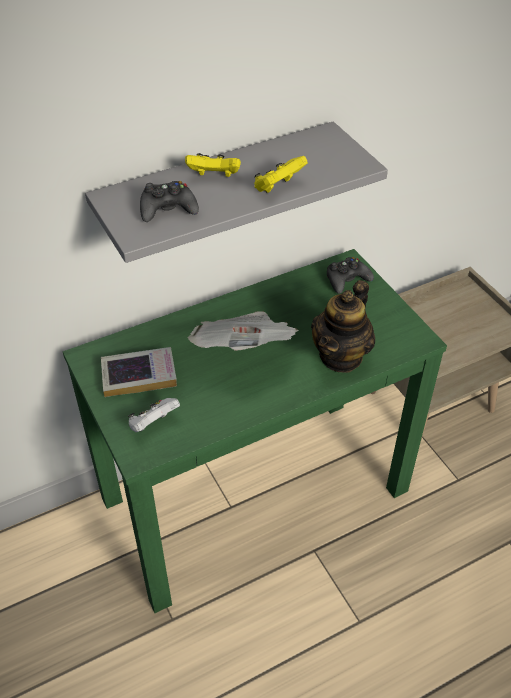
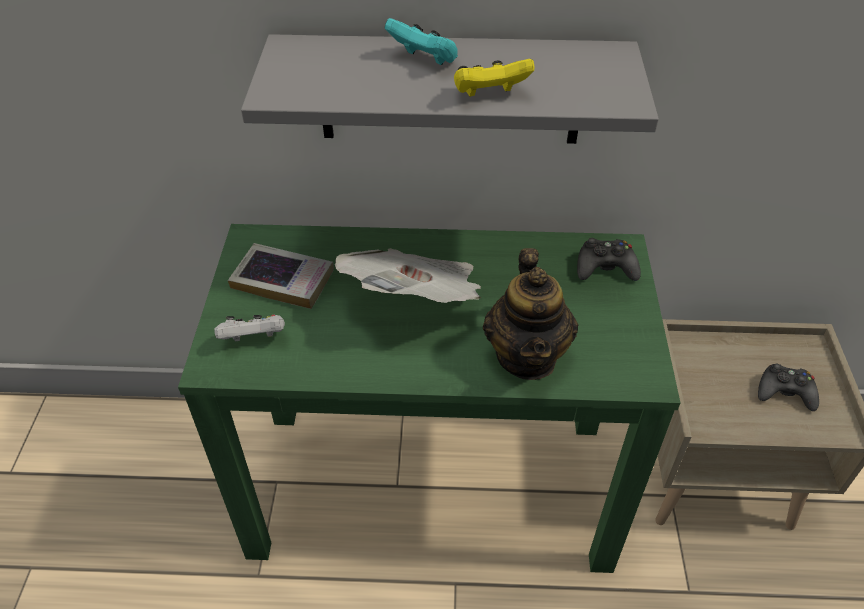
camera: 30 degrees right, 0 degrees up
black game controller [140,181,199,222] -> black game controller moved to [758,363,819,411]
yellow game controller [185,153,241,177] -> turquoise game controller [385,18,458,65]
teapot [311,280,375,373] -> teapot turned 60 degrees counterclockwise [483,248,579,380]

